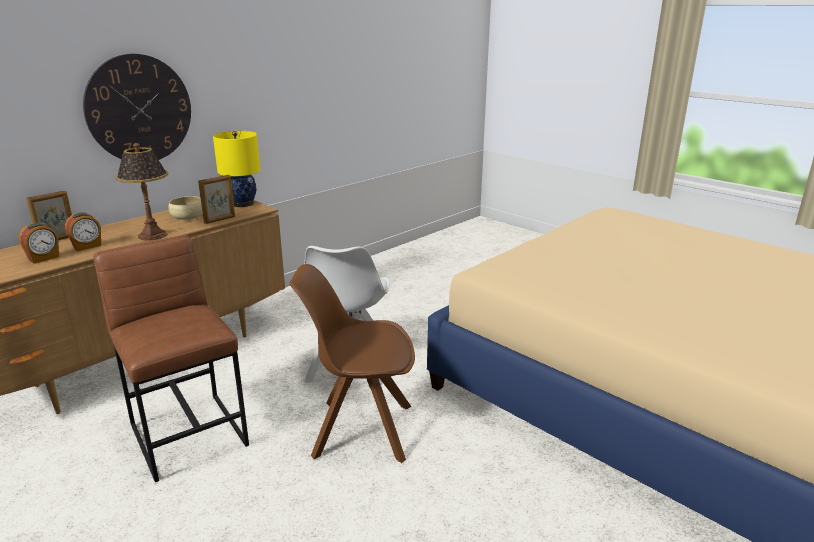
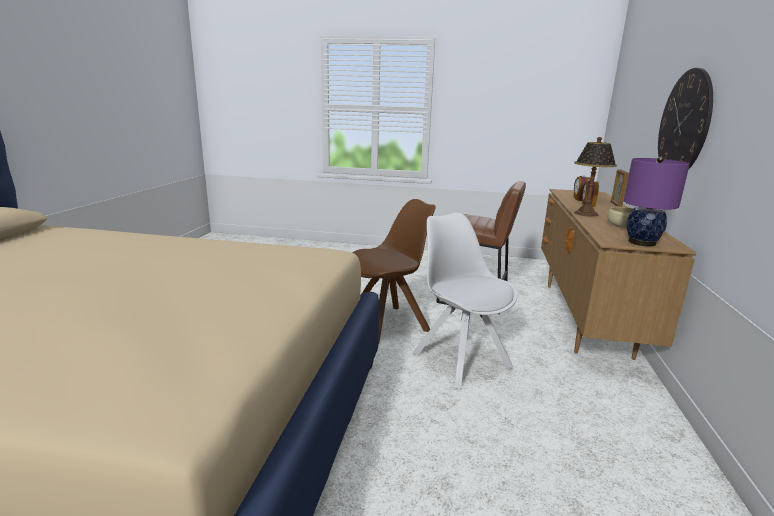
camera: 145 degrees right, 5 degrees down
picture frame [198,175,235,224] -> none
yellow table lamp [213,131,260,207] -> purple table lamp [624,157,690,247]

